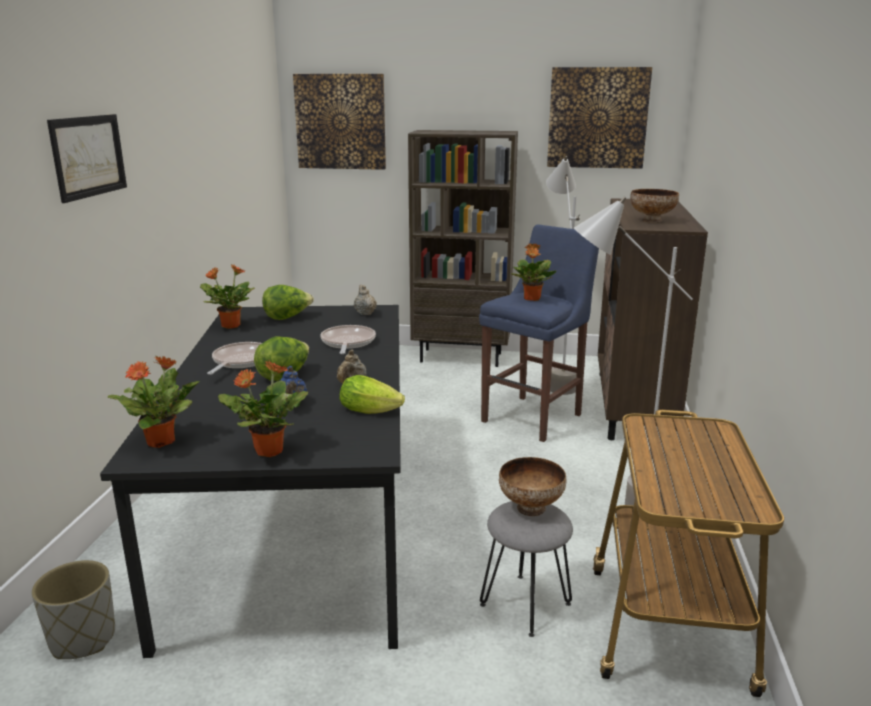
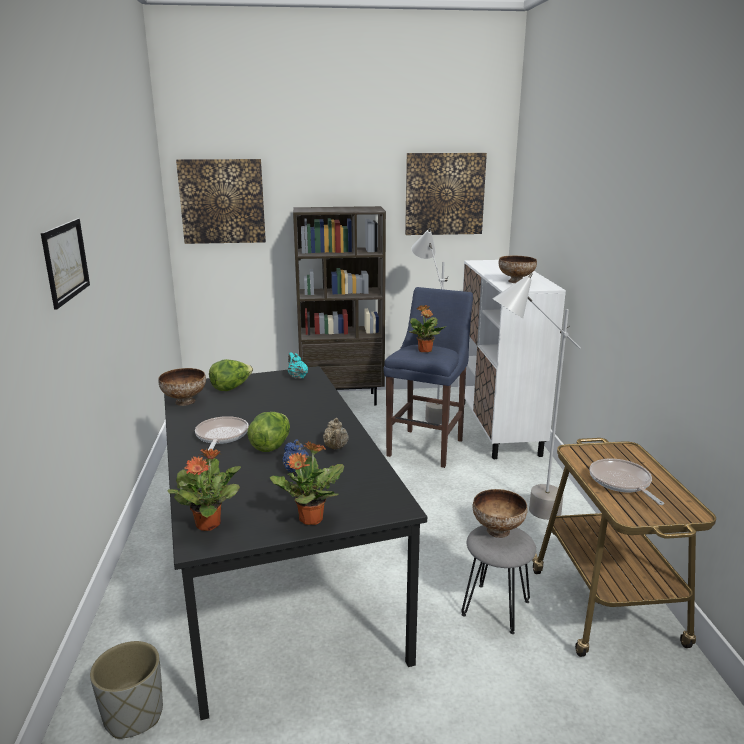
camera: 15 degrees left, 0 degrees up
potted plant [200,264,255,329] -> bowl [158,368,206,406]
frying pan [321,325,376,354] -> frying pan moved to [589,458,664,505]
lettuce [339,375,405,414] -> none
beige teapot [354,285,377,315] -> turquoise teapot [288,352,308,379]
brown cabinet [598,198,708,440] -> white cabinet [458,260,566,459]

